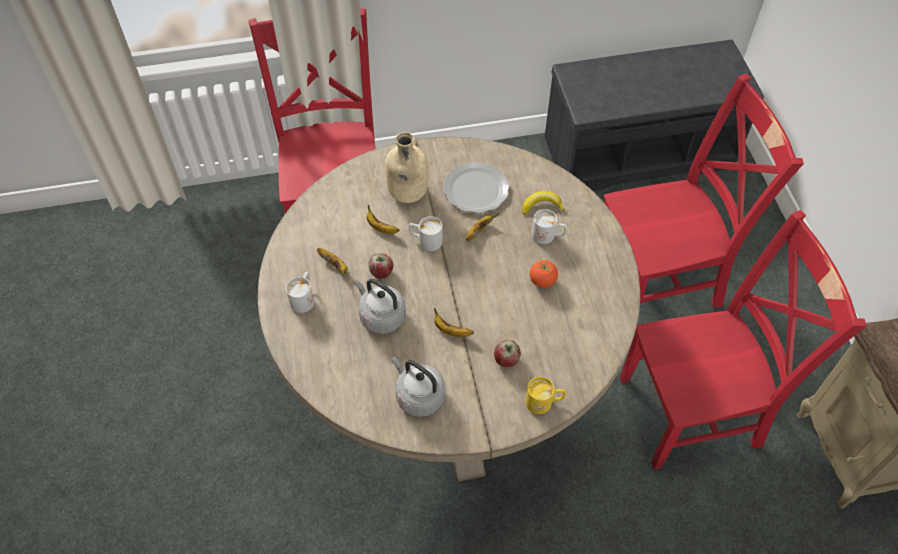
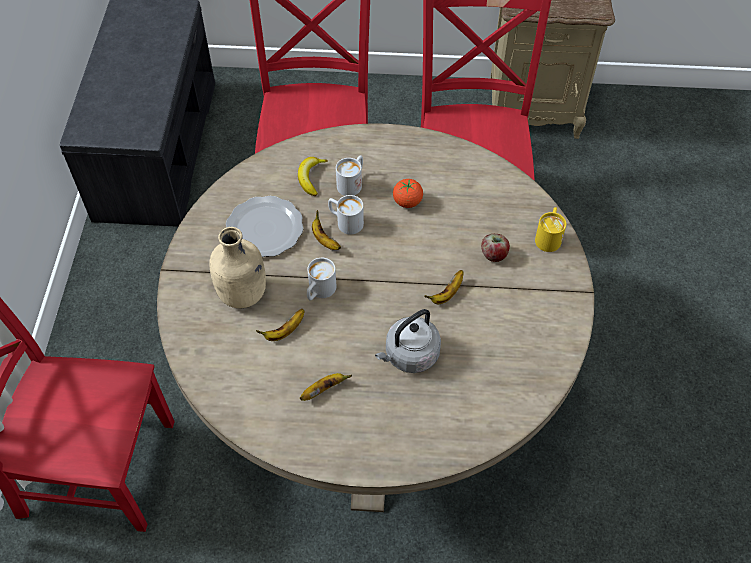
camera: 75 degrees left, 0 degrees up
white mug [286,272,314,313] -> white mug moved to [328,195,364,234]
apple [368,253,393,279] -> none
grey kettle [392,357,445,417] -> none

